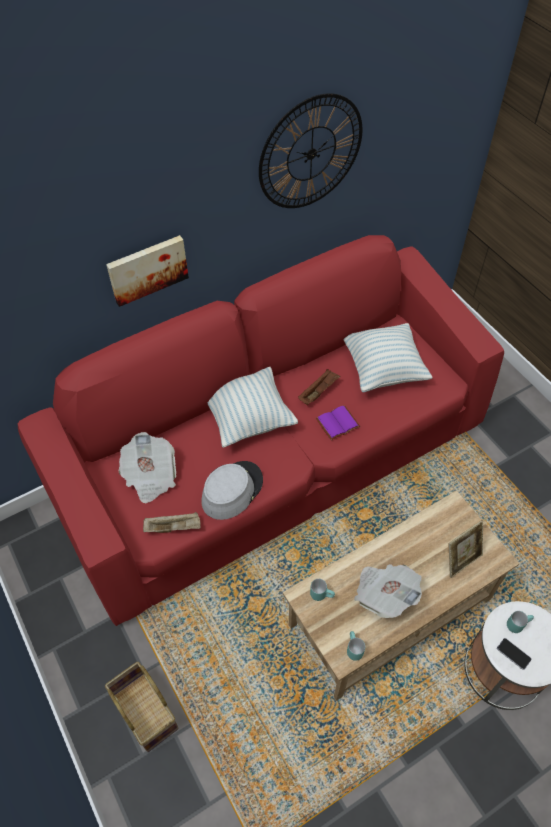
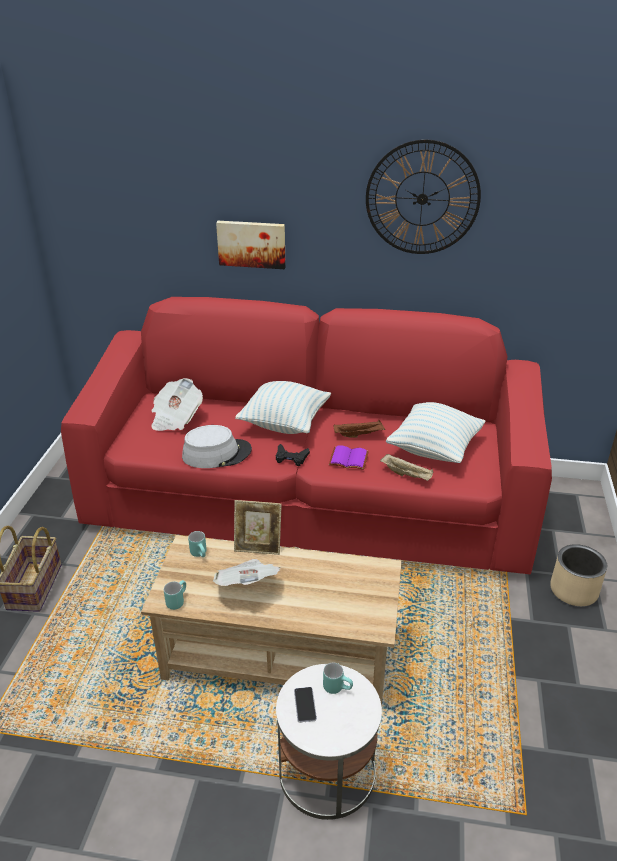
camera: 40 degrees right, 20 degrees down
beige tray [143,512,201,533] -> beige tray moved to [380,454,433,481]
picture frame [449,520,483,578] -> picture frame moved to [234,500,282,555]
none -> black game controller [276,444,310,466]
none -> beige planter [550,544,607,606]

